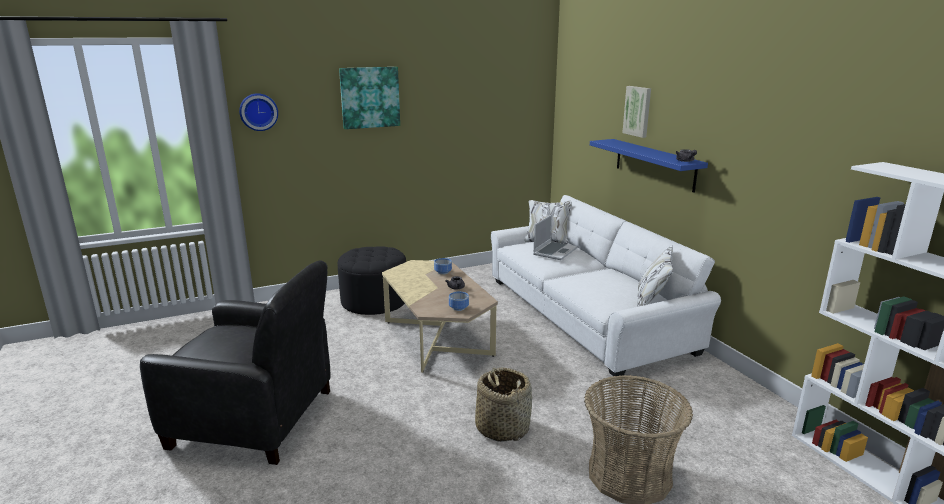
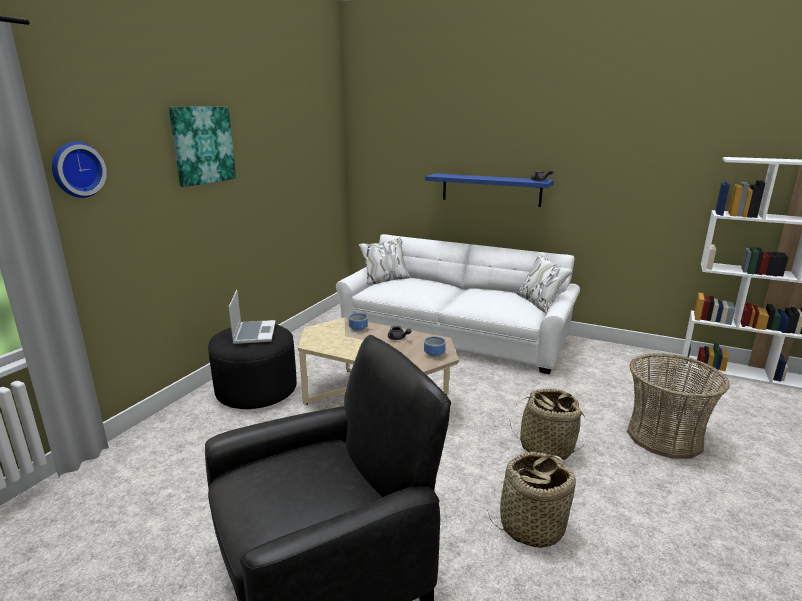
camera: 40 degrees left, 0 degrees up
laptop [533,214,577,260] -> laptop moved to [229,290,276,344]
picture [622,86,651,138] -> none
none -> basket [487,452,576,548]

